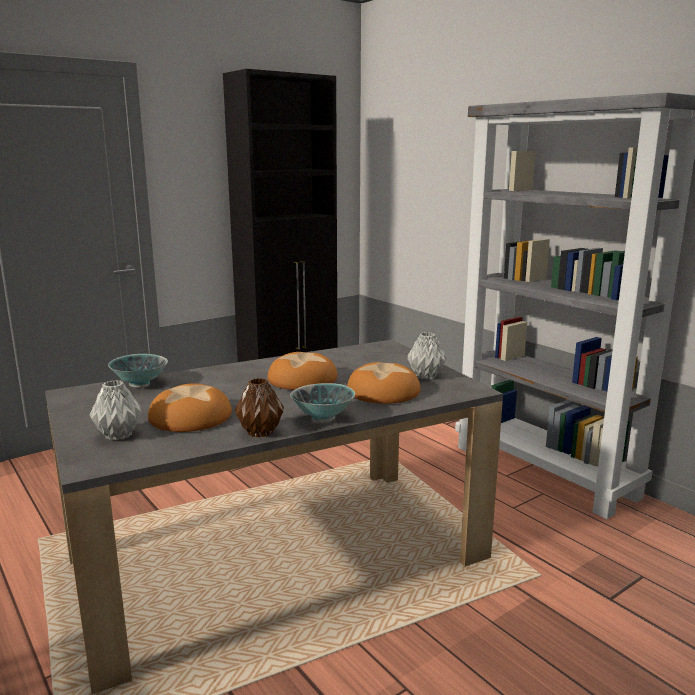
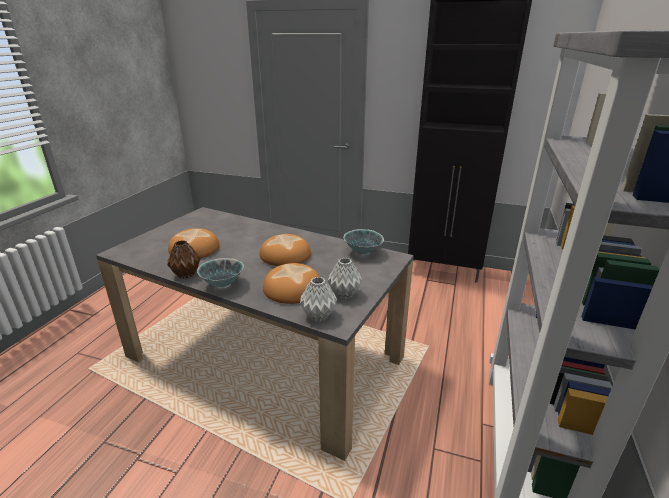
camera: 55 degrees right, 10 degrees up
grey vase [90,380,142,440] -> grey vase moved to [300,277,337,321]
bowl [108,354,168,388] -> bowl moved to [343,229,384,256]

